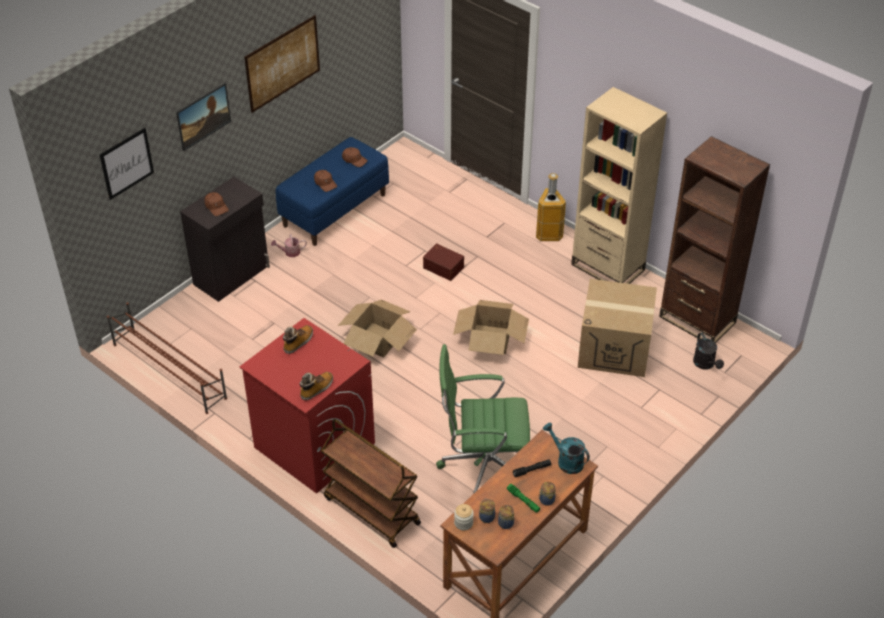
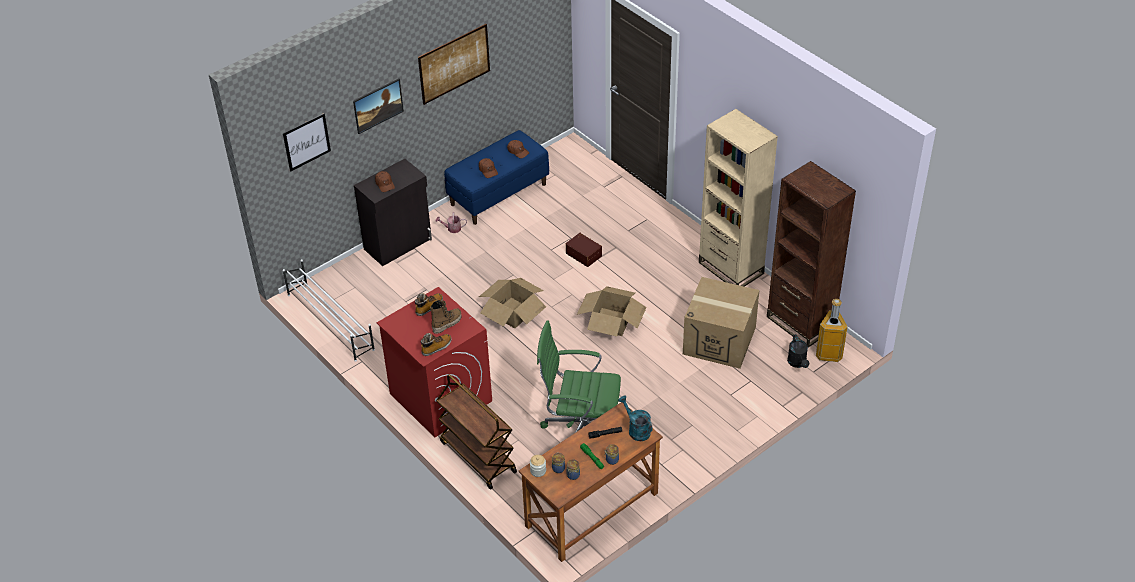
camera: 10 degrees right, 0 degrees up
brown shoe rack [107,302,227,414] -> white shoe rack [283,260,375,362]
trash can [536,173,566,241] -> trash can moved to [816,299,848,362]
none -> boot [430,300,462,334]

